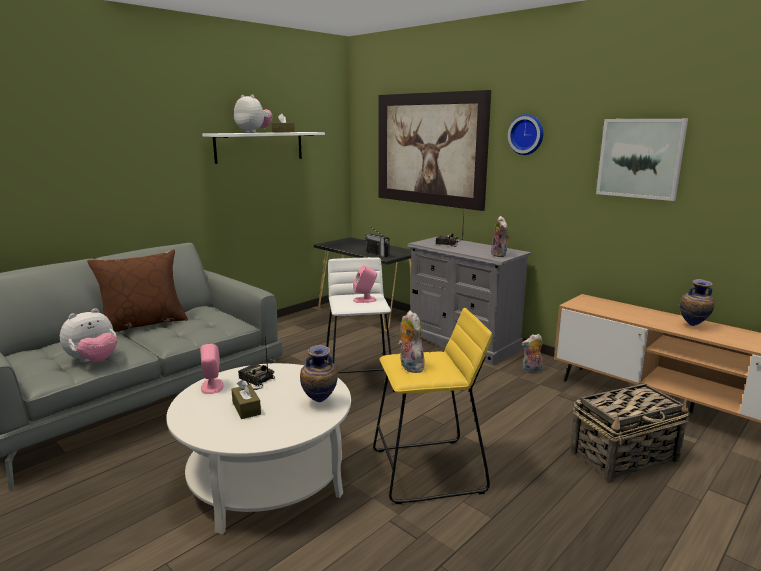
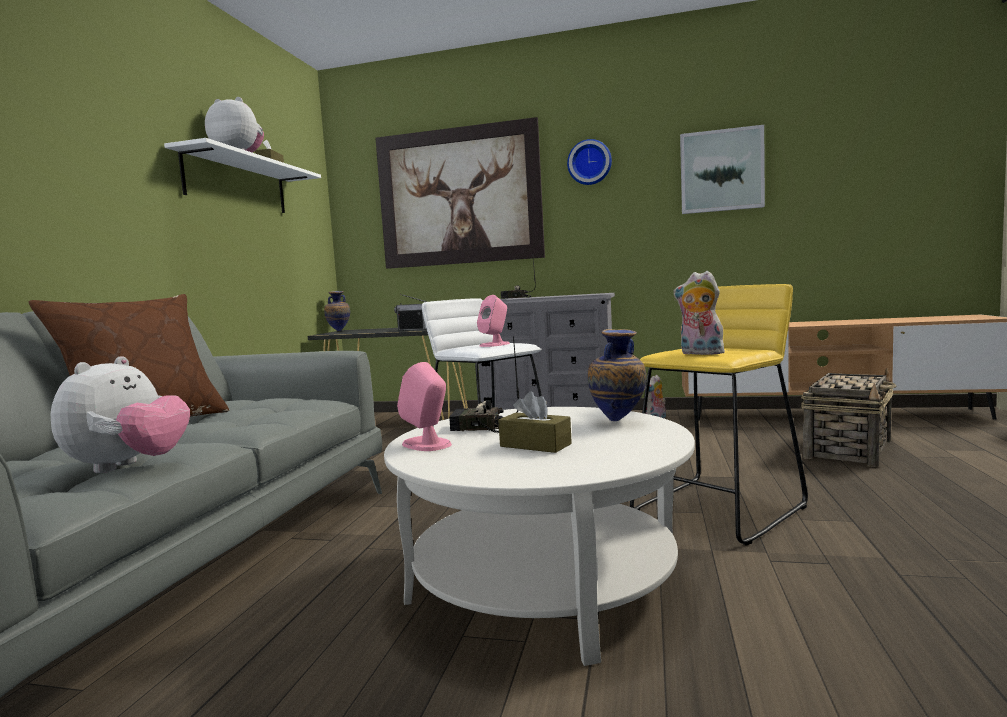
camera: 30 degrees left, 10 degrees down
plush toy [491,216,510,257] -> none
vase [680,279,714,326] -> vase moved to [324,291,350,331]

